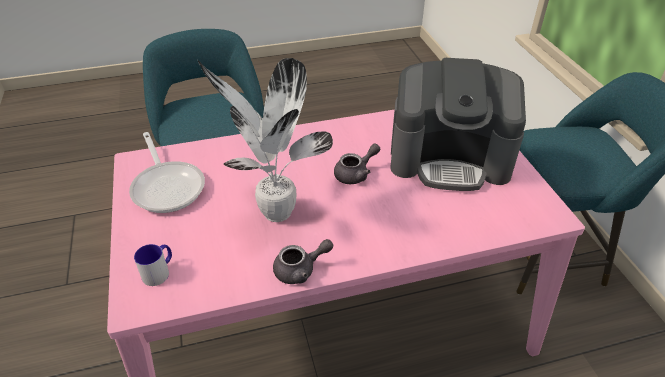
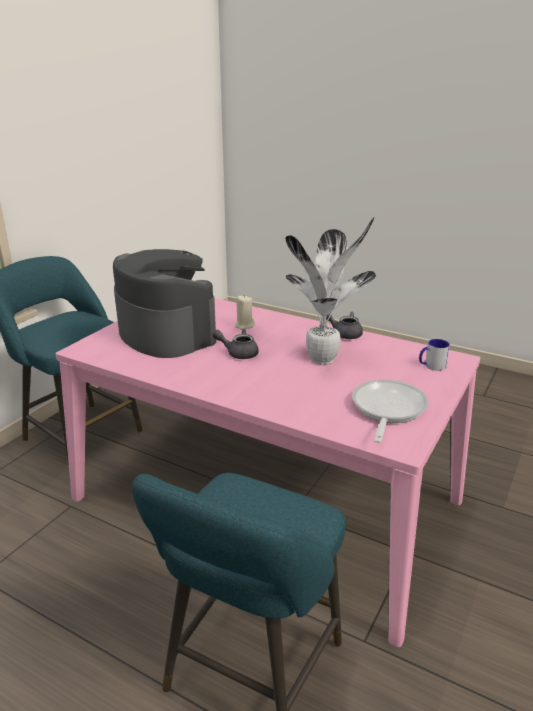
camera: 135 degrees left, 15 degrees down
none -> beige candle [235,295,255,330]

